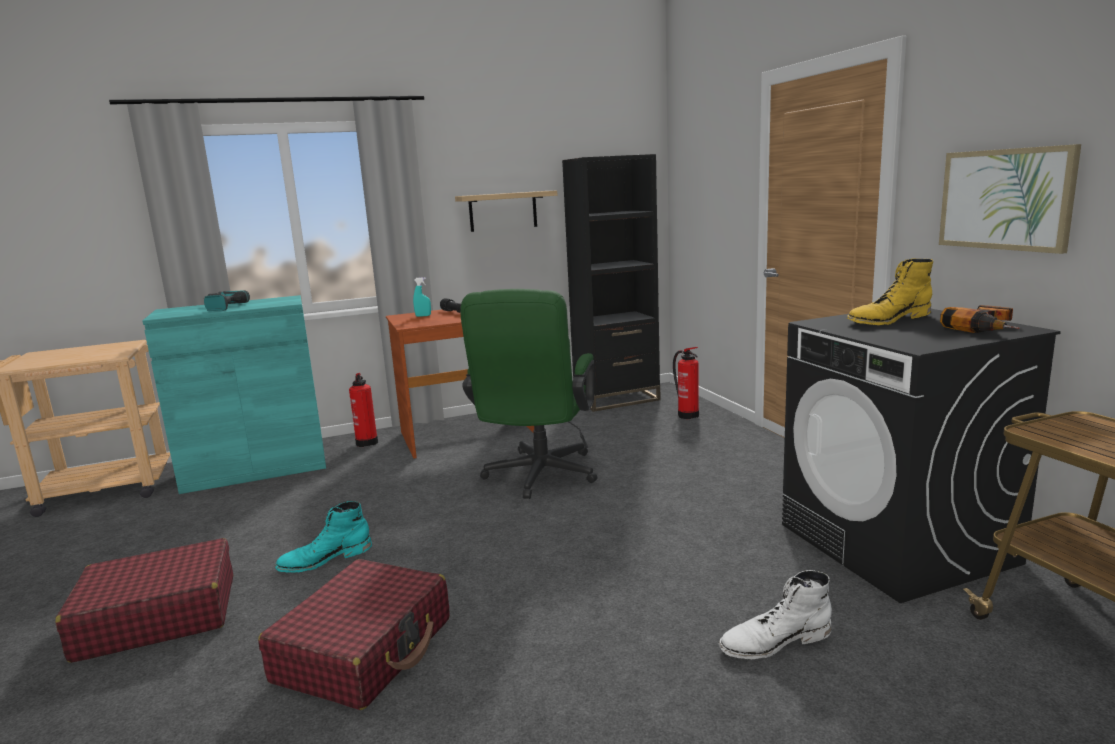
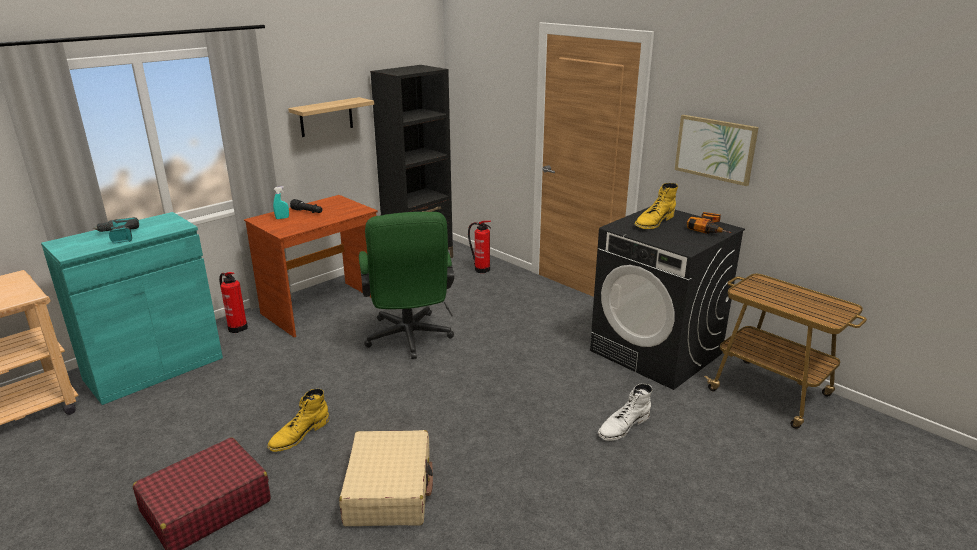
camera: 25 degrees left, 10 degrees up
red suitcase [258,559,450,710] -> beige suitcase [339,430,433,526]
turquoise boot [275,501,372,573] -> yellow boot [267,389,330,452]

